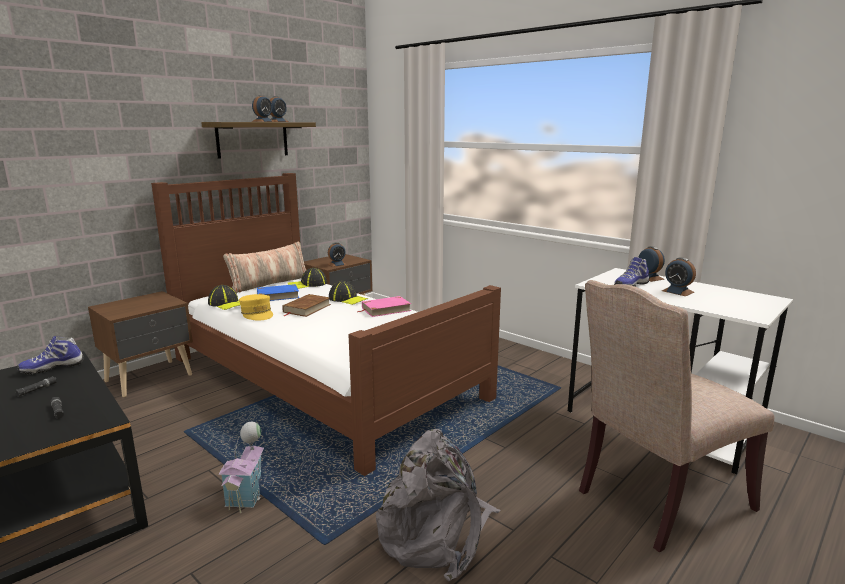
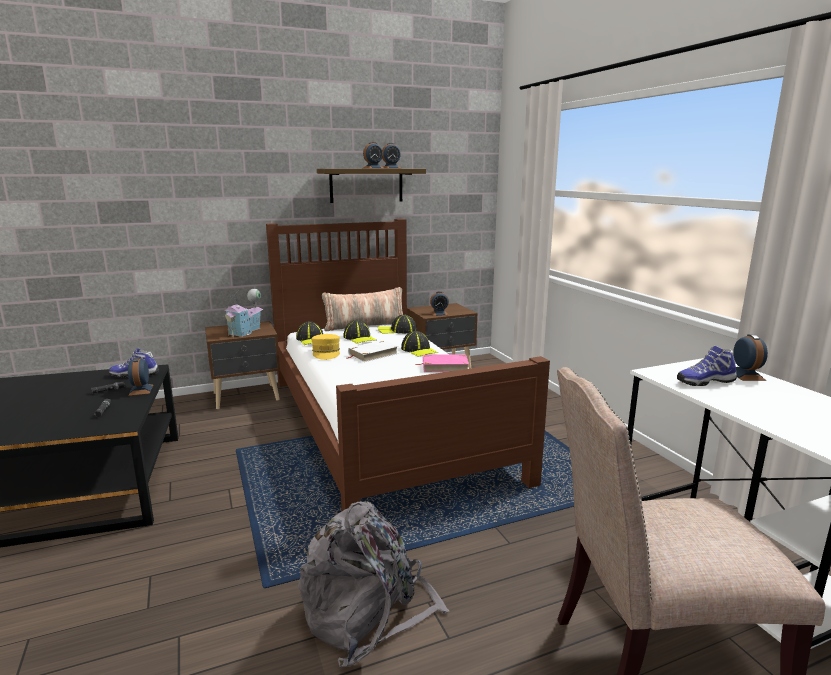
camera: 25 degrees right, 0 degrees up
toy house [219,422,264,513] -> toy house moved to [224,289,263,337]
blue book [257,284,299,301] -> cap [343,320,376,344]
brown book [282,294,331,317] -> white book [346,340,398,362]
alarm clock [662,257,696,296] -> alarm clock moved to [128,357,153,396]

